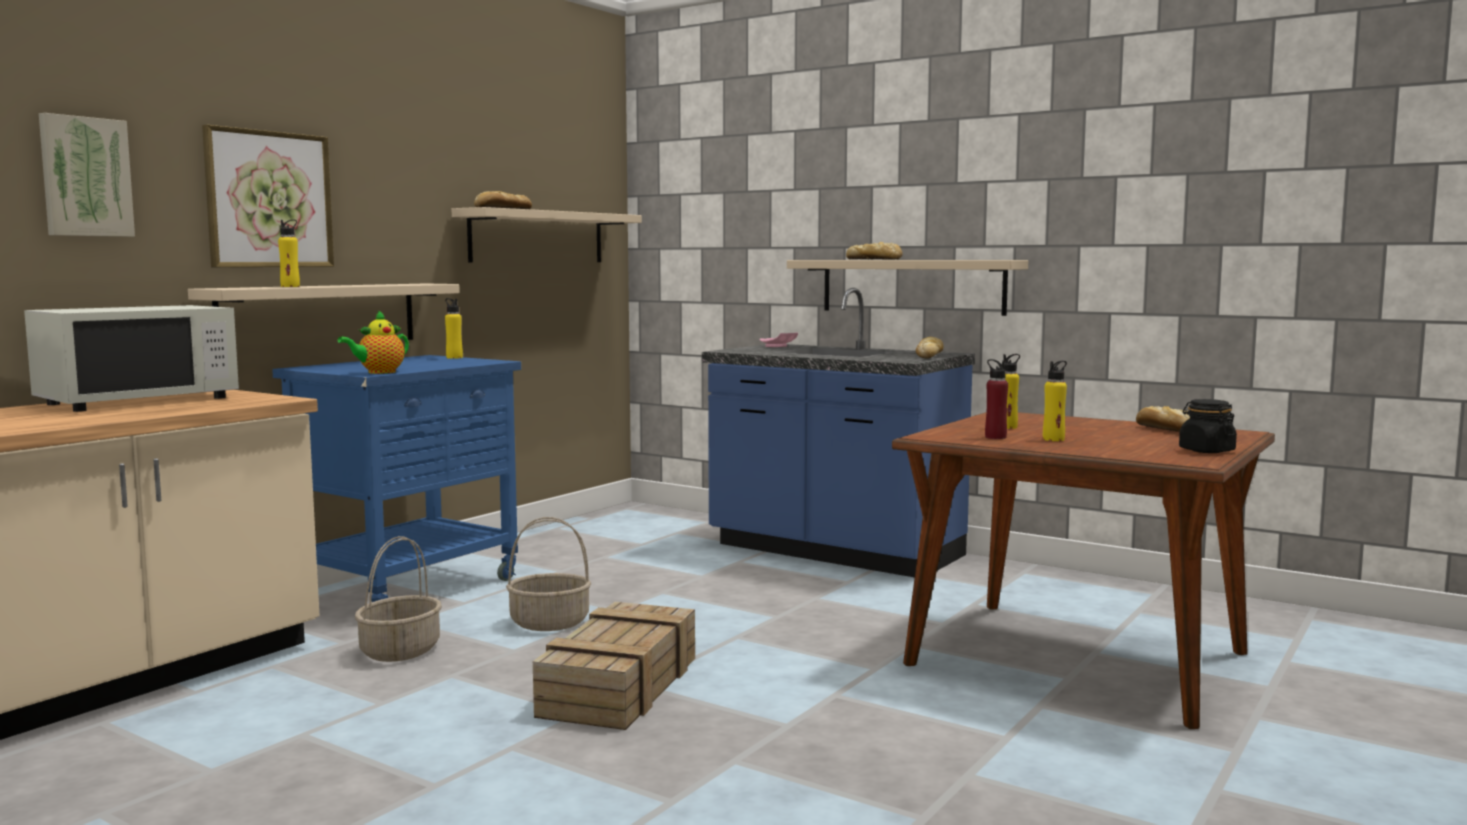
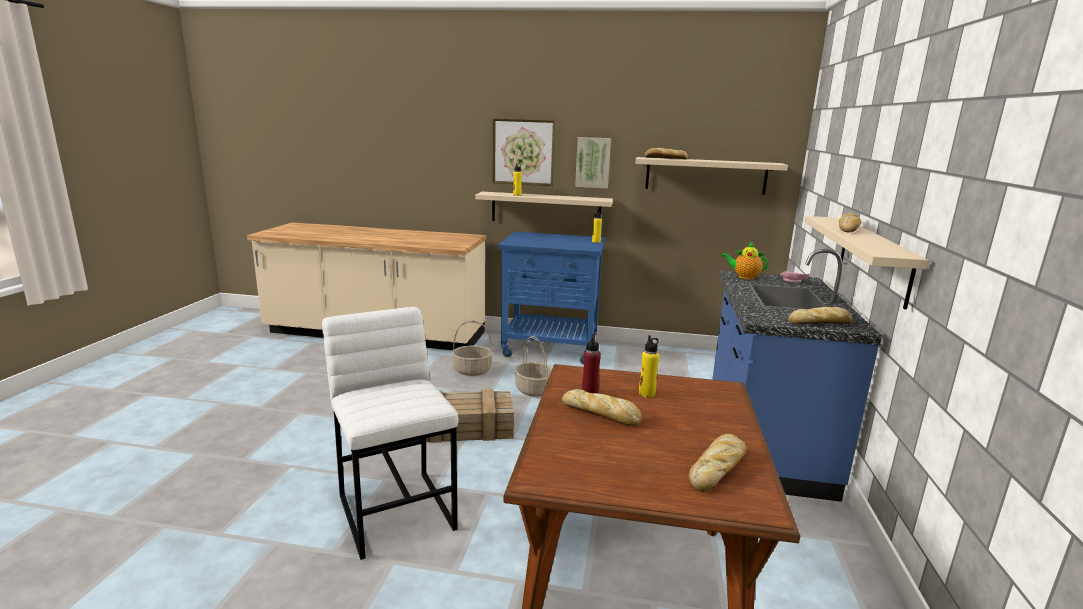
camera: 65 degrees right, 10 degrees up
white microwave [24,305,239,412] -> none
picture [39,113,135,237] -> picture moved to [575,137,611,189]
teapot [337,310,409,374] -> teapot moved to [721,242,768,280]
yellow bottle [1043,361,1067,441] -> bread [562,389,642,426]
black jar [1179,399,1237,453] -> none
none -> white chair [322,307,458,560]

